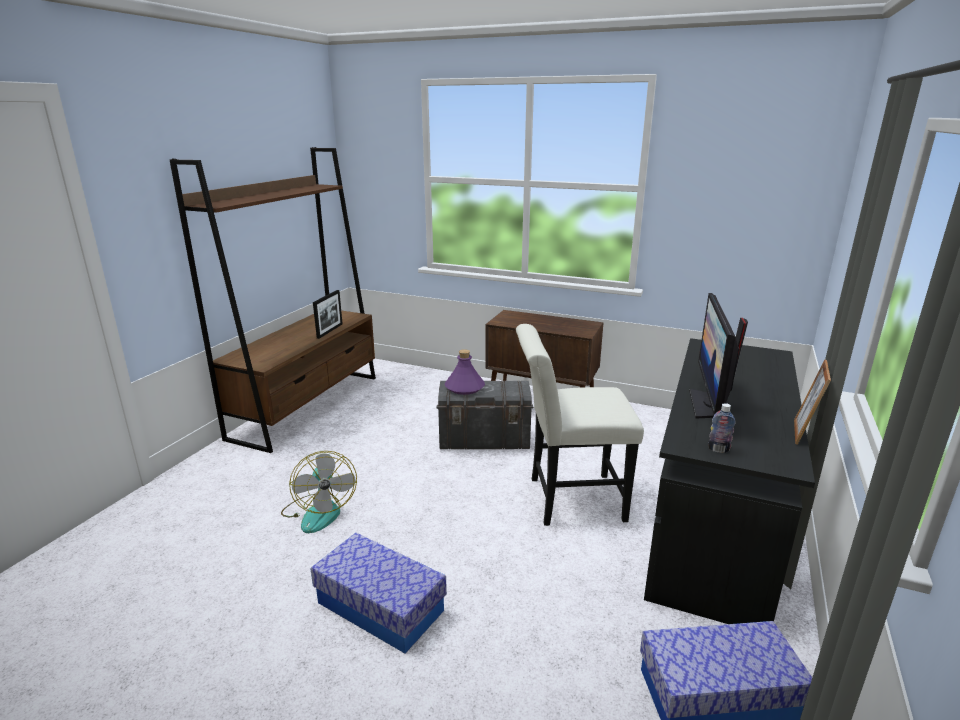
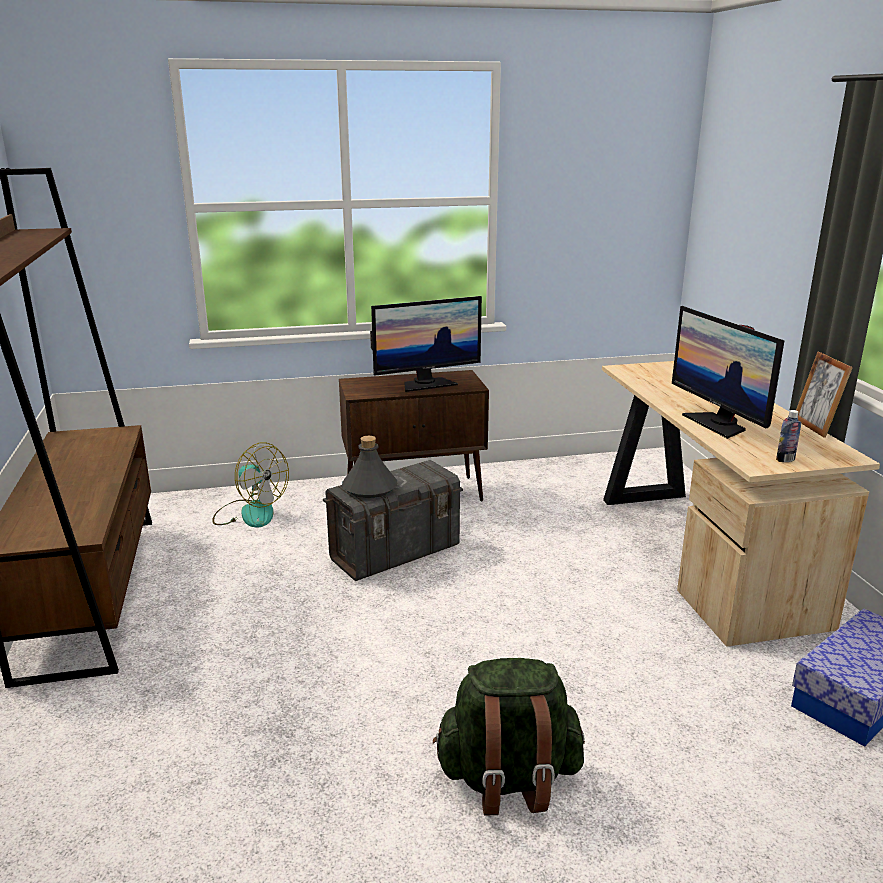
camera: 35 degrees left, 0 degrees up
fan [281,451,357,533] -> fan moved to [212,442,289,528]
storage box [311,533,447,654] -> green backpack [433,658,585,816]
picture frame [313,290,343,339] -> none
purple bottle [445,349,485,395] -> grey bottle [342,436,397,498]
white chair [516,324,644,526] -> none
black desk [644,338,815,624] -> beige desk [602,361,880,647]
none -> monitor [370,296,482,392]

